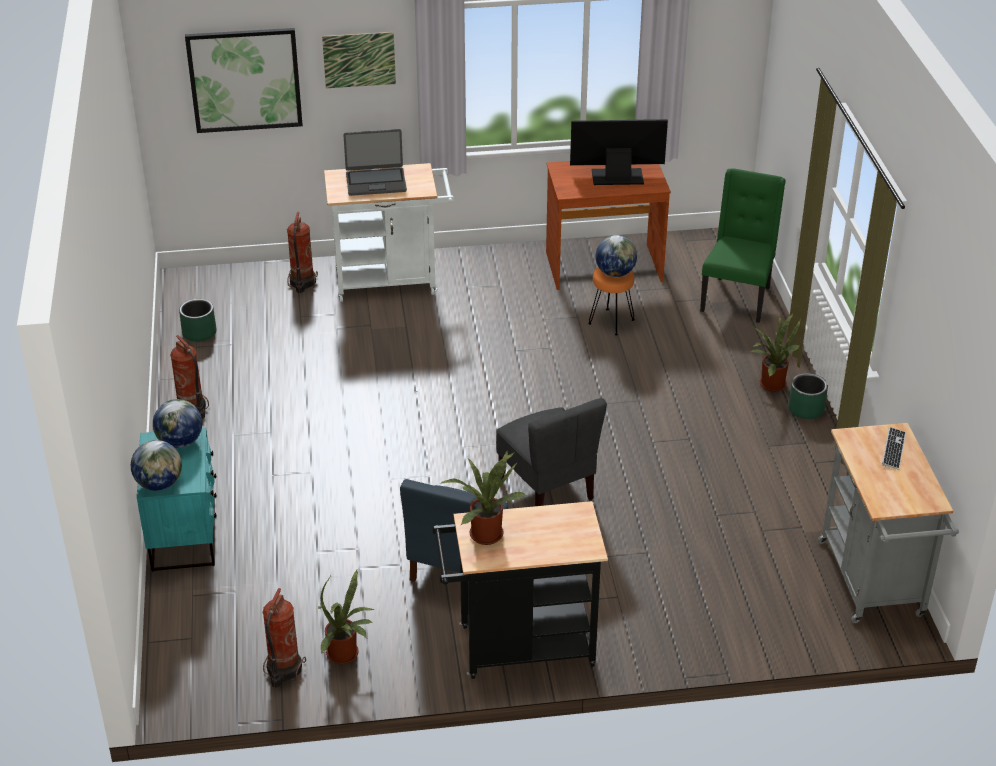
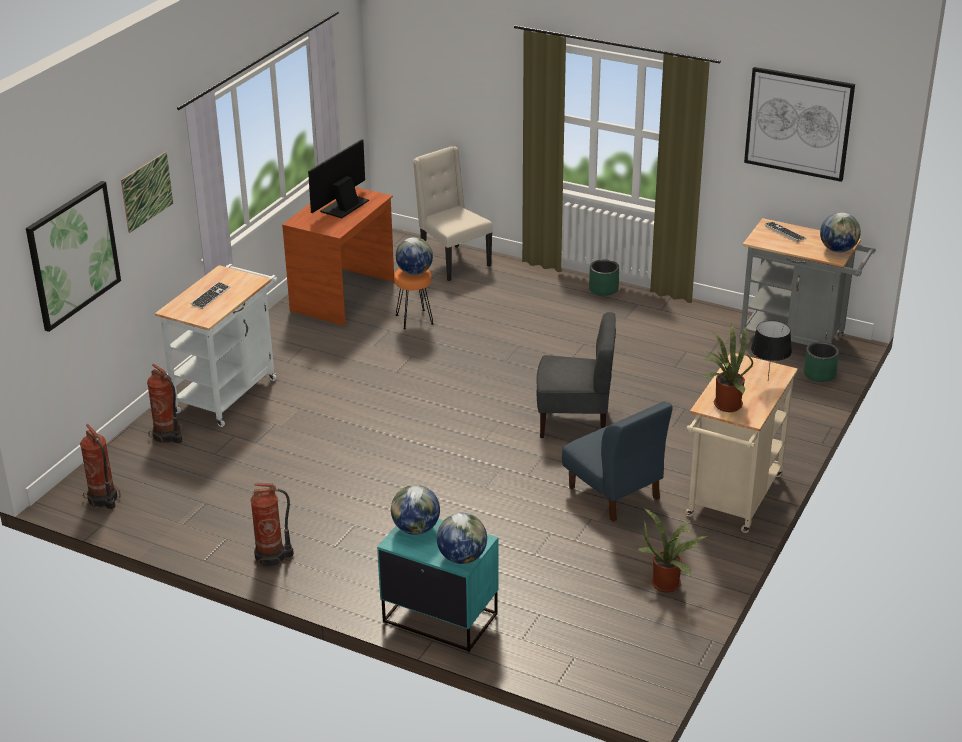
camera: 55 degrees left, 5 degrees down
green planter [179,299,216,342] -> green planter moved to [804,342,839,382]
fire extinguisher [263,588,306,687] -> fire extinguisher moved to [80,424,121,509]
laptop [343,129,407,196] -> keyboard [191,282,230,309]
black cart [432,501,608,679] -> beige cart [685,353,798,533]
green chair [700,168,786,323] -> beige chair [413,146,493,281]
potted plant [751,313,801,392] -> none
none -> picture [744,67,855,182]
none -> black table lamp [751,320,792,379]
none -> globe [820,212,861,252]

